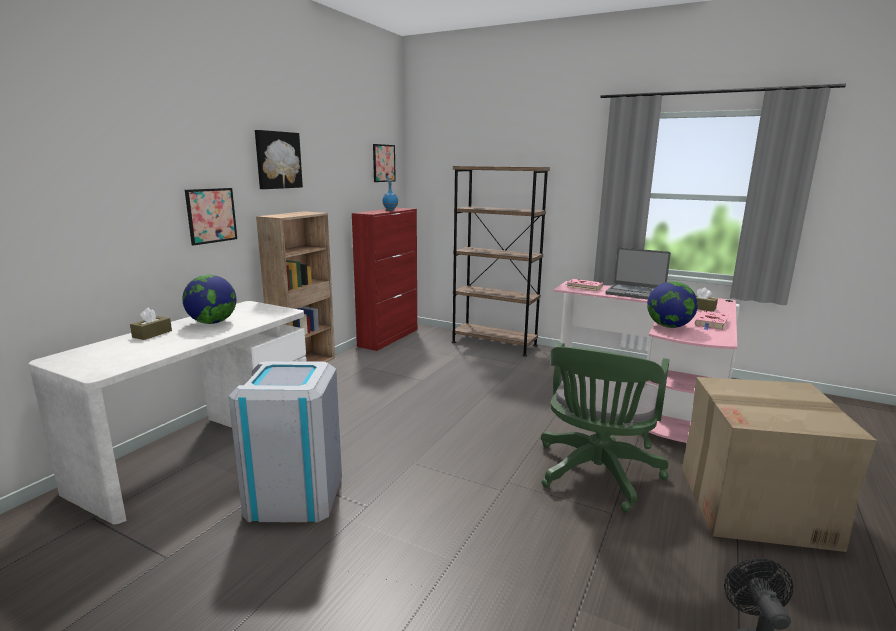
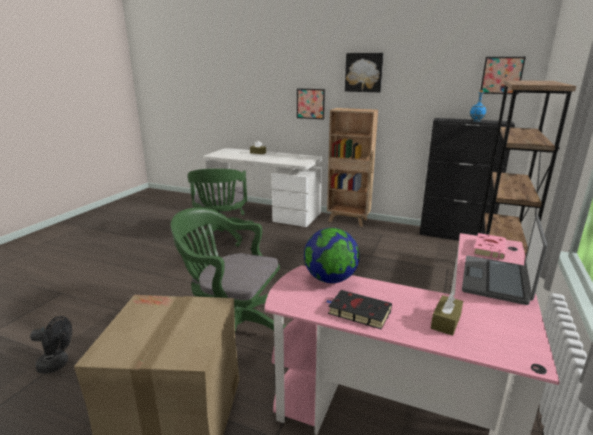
camera: 85 degrees right, 5 degrees up
globe [182,275,236,324] -> none
grey trash can [228,361,342,523] -> green office chair [188,168,254,247]
red cabinet [352,208,417,351] -> black cabinet [419,118,515,241]
pink book [695,311,729,330] -> black book [326,290,392,329]

